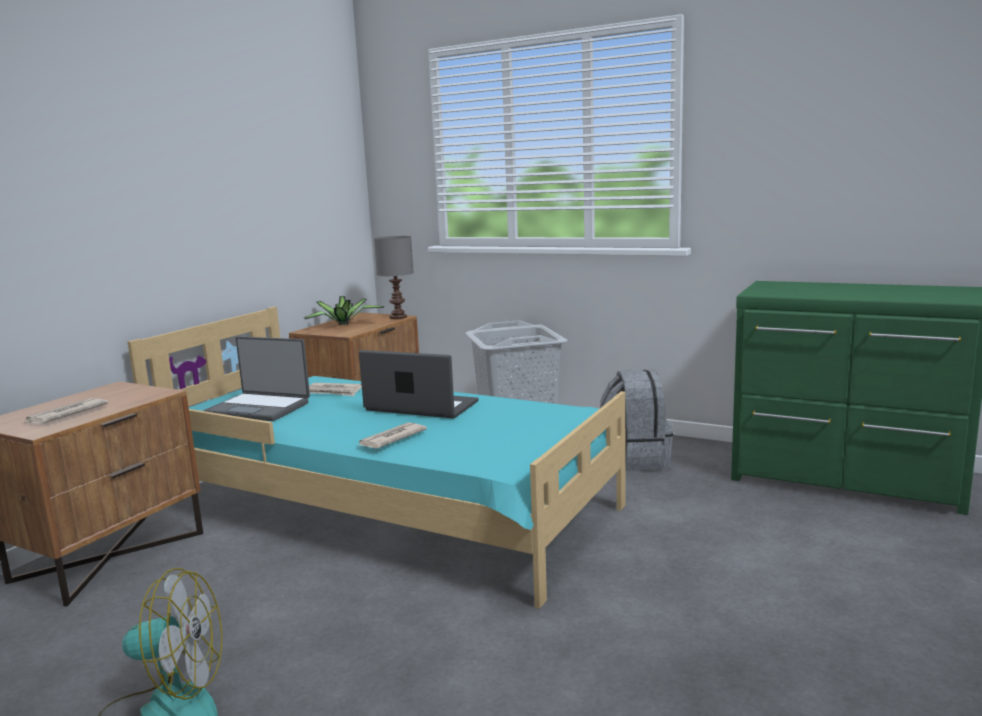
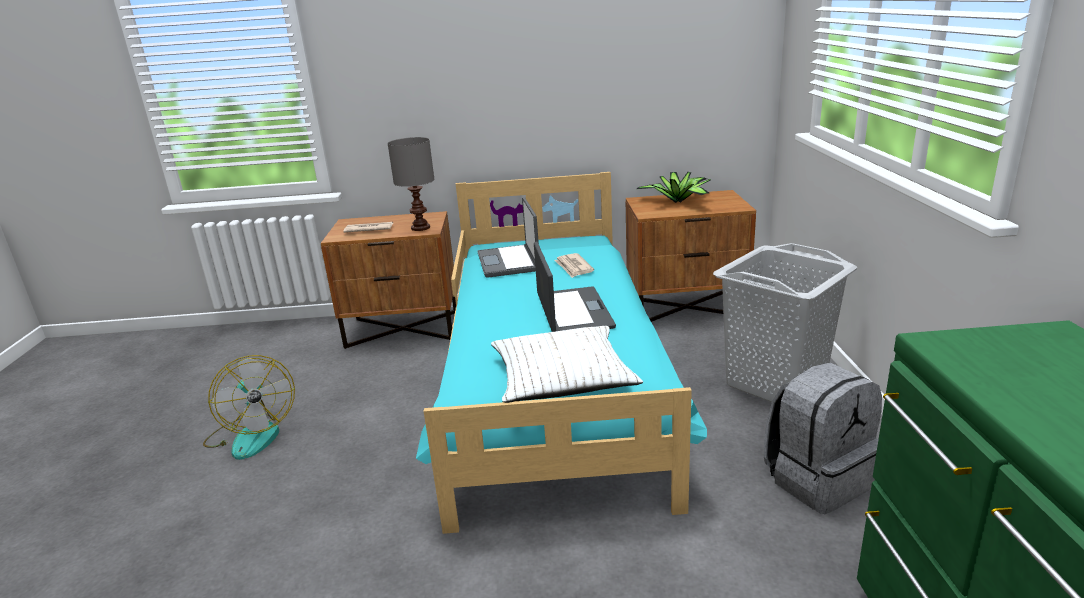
camera: 60 degrees right, 10 degrees up
newspaper [357,422,427,448] -> none
grey table lamp [374,236,414,319] -> grey table lamp moved to [387,137,435,231]
none -> white pillow [491,326,643,403]

